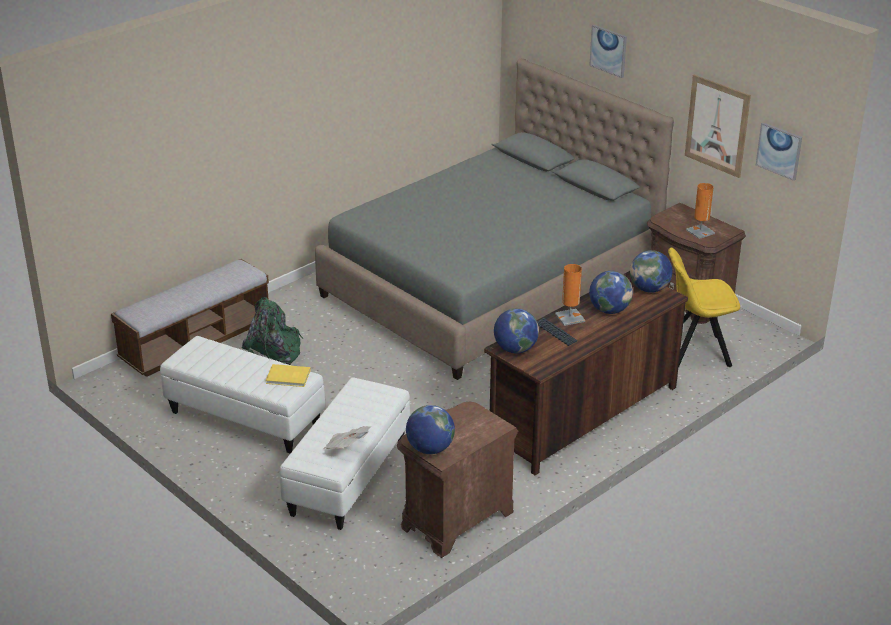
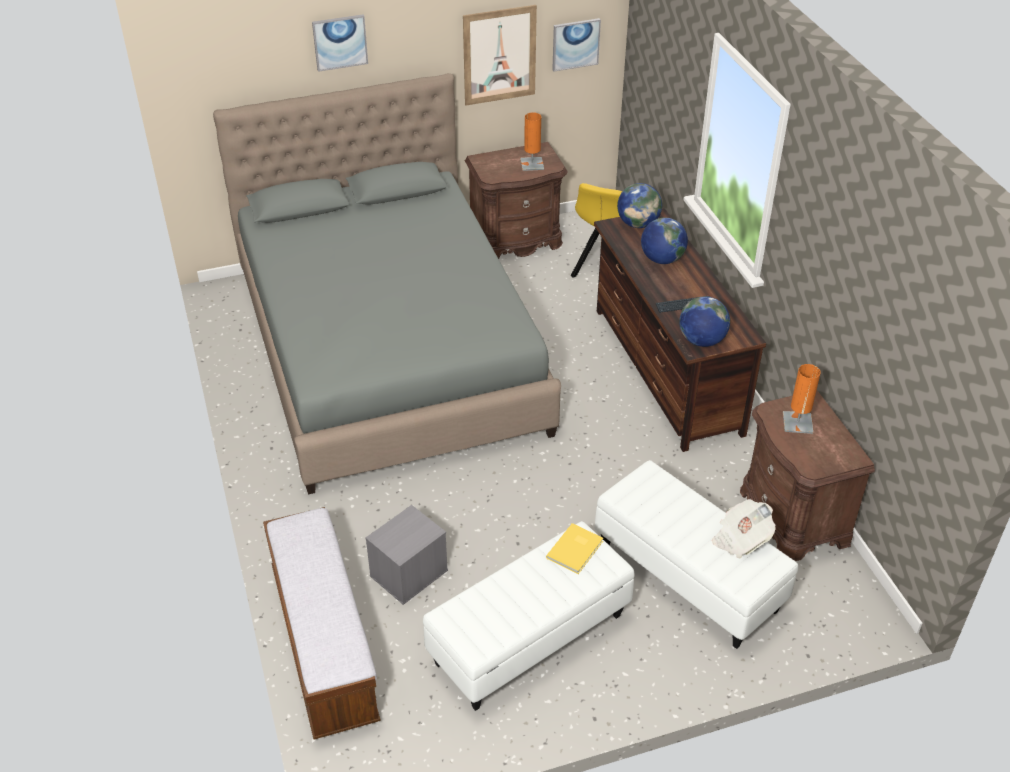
camera: 65 degrees left, 10 degrees up
green backpack [242,297,304,365] -> grey storage box [365,505,448,605]
globe [406,405,455,454] -> none
orange table lamp [555,264,585,326] -> orange table lamp moved to [783,364,821,434]

